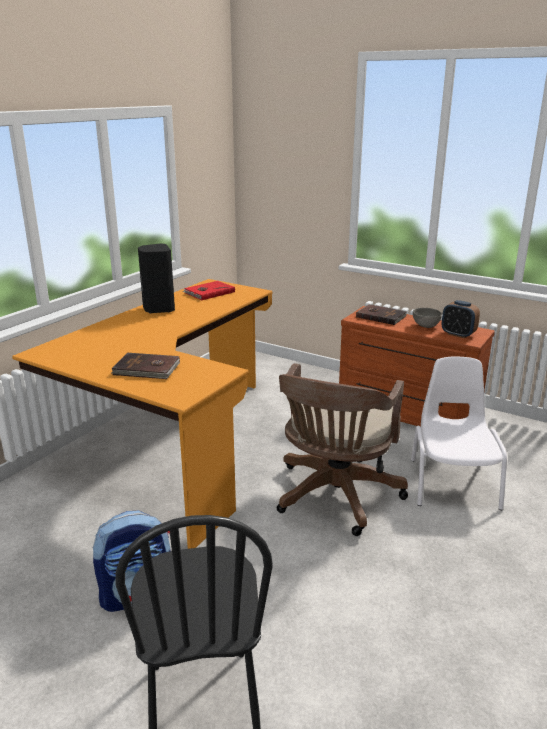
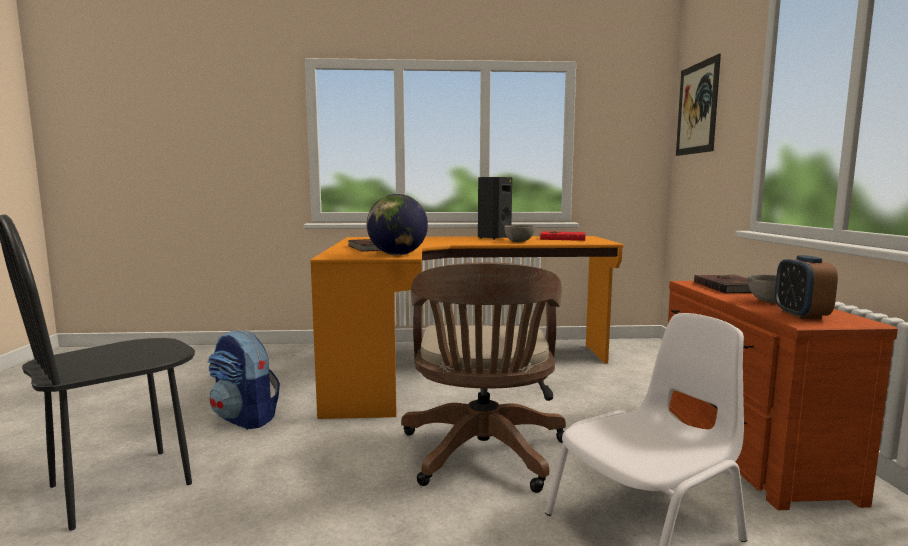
camera: 55 degrees right, 15 degrees down
brown office chair [277,363,408,536] -> brown office chair turned 75 degrees counterclockwise [401,262,566,493]
none -> globe [367,194,428,255]
none -> grey bowl [504,225,535,242]
none -> picture [676,54,721,156]

